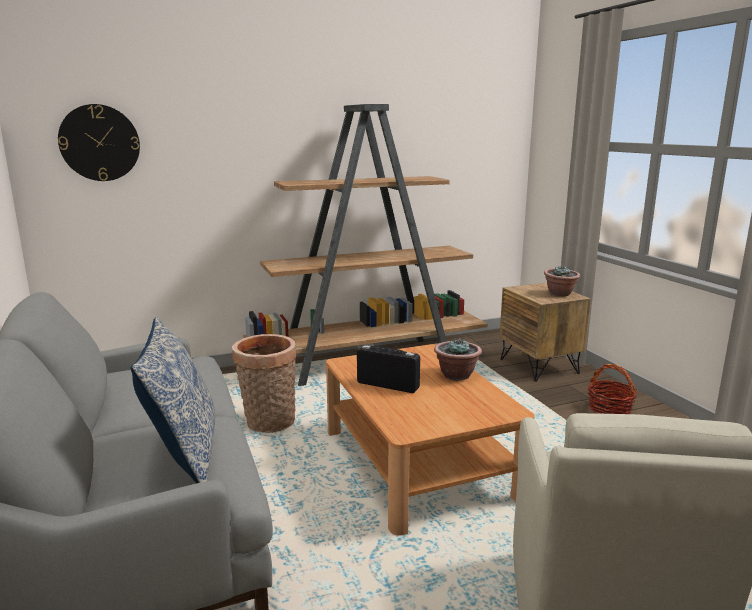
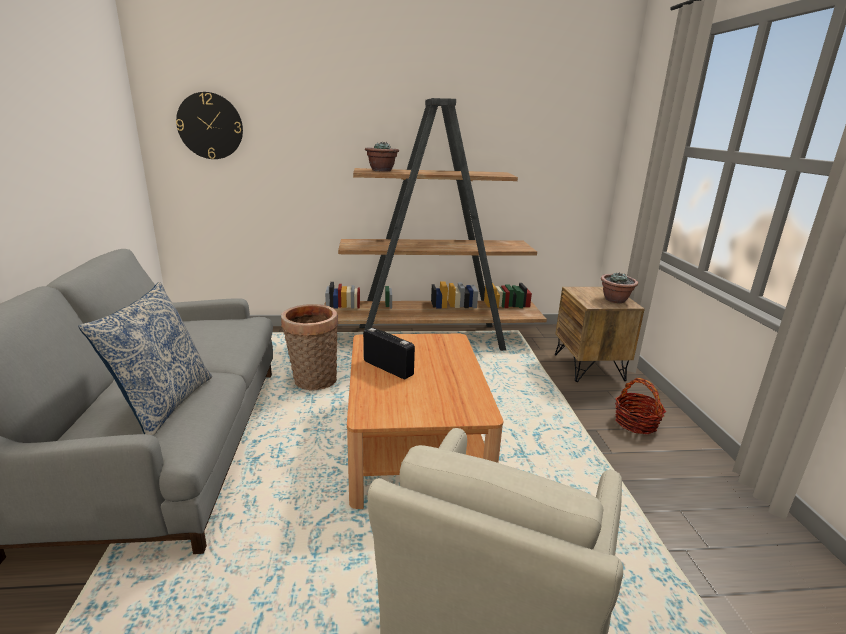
camera: 15 degrees right, 5 degrees up
potted plant [434,338,482,381] -> potted plant moved to [365,142,399,172]

